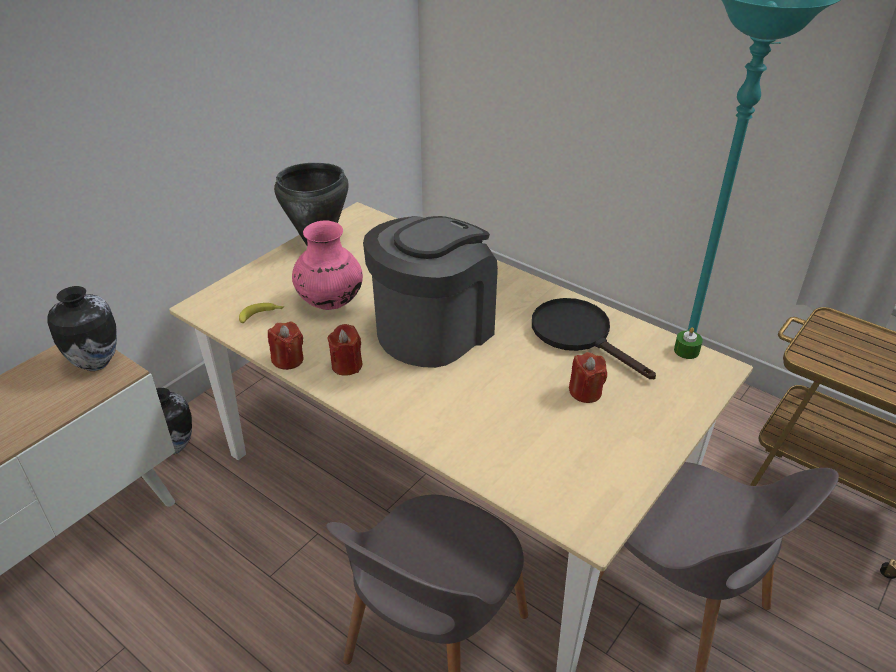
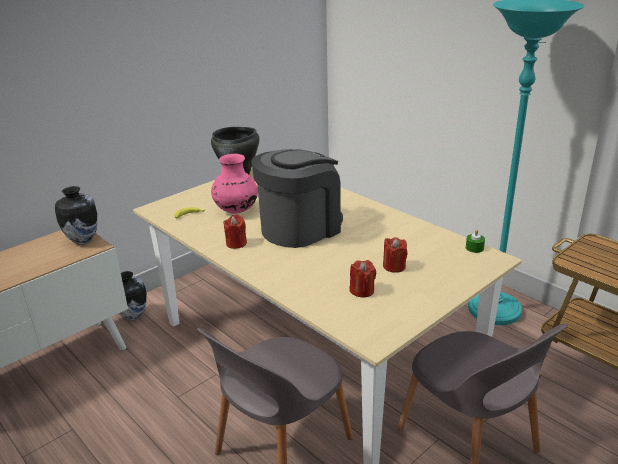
camera: 10 degrees right, 10 degrees down
red candle [268,321,303,370] -> red candle moved to [350,260,376,298]
black frying pan [532,298,656,379] -> none

